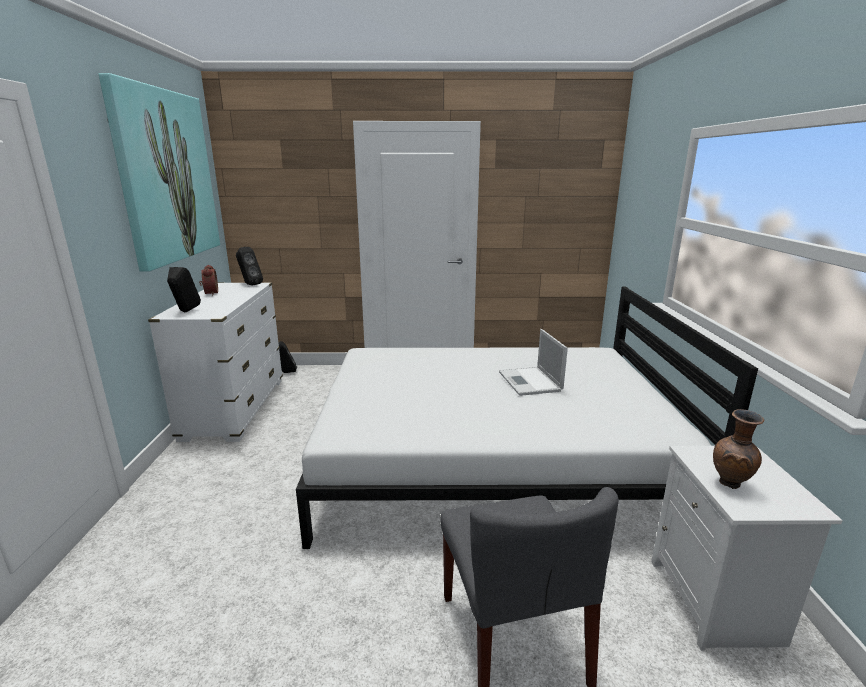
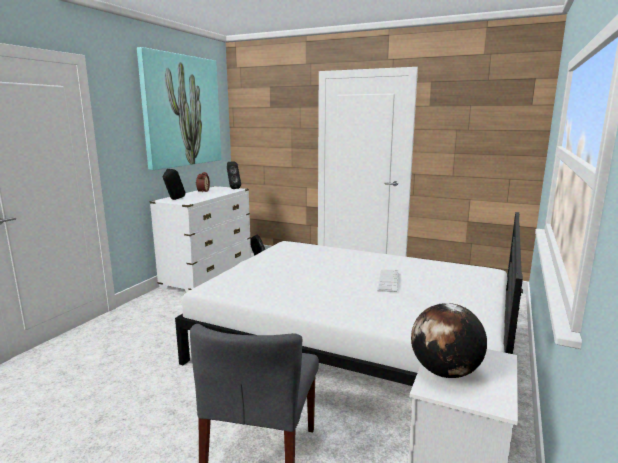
camera: 25 degrees right, 5 degrees down
laptop [499,329,568,396] -> keyboard [377,270,399,292]
brown vase [713,409,765,489] -> globe [411,303,487,378]

